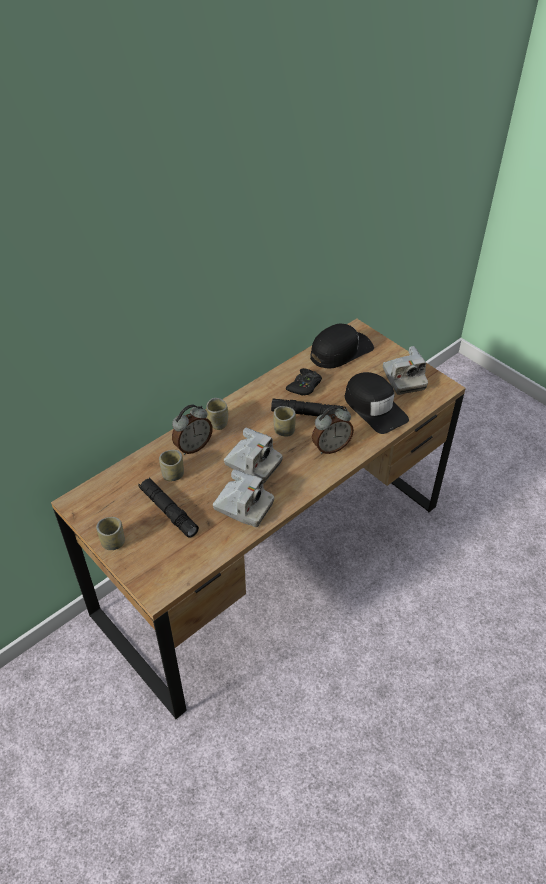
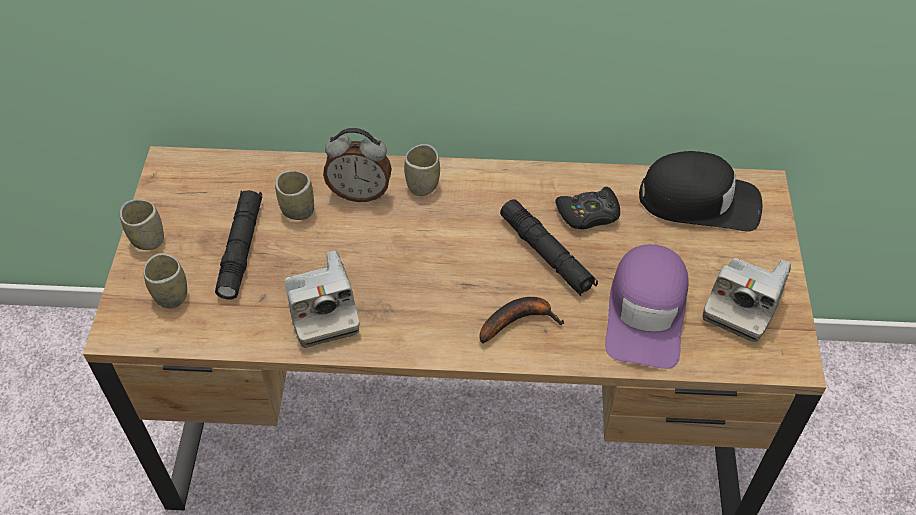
camera: 45 degrees right, 5 degrees up
camera [224,428,283,483] -> none
cup [274,406,296,437] -> cup moved to [144,253,187,308]
alarm clock [312,406,354,454] -> banana [480,297,565,344]
black cap [345,372,409,434] -> purple cap [605,244,689,369]

